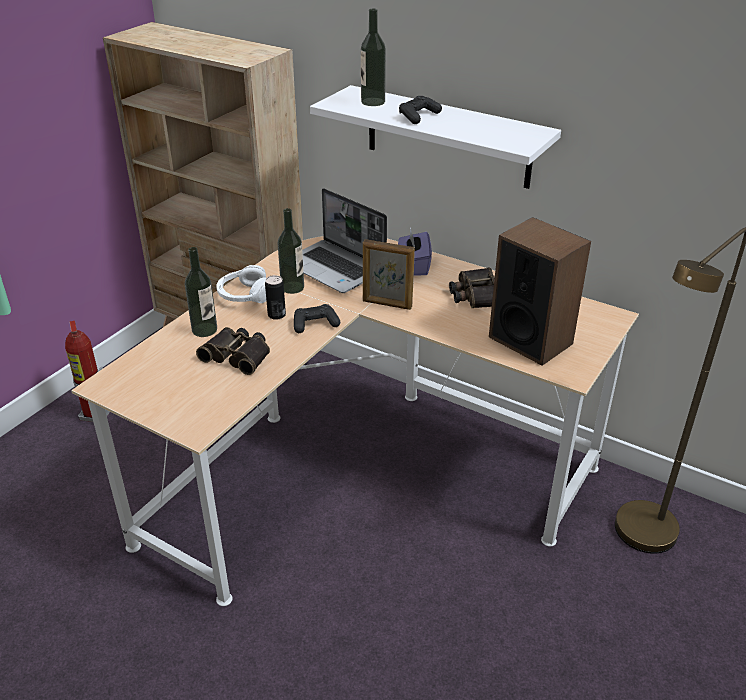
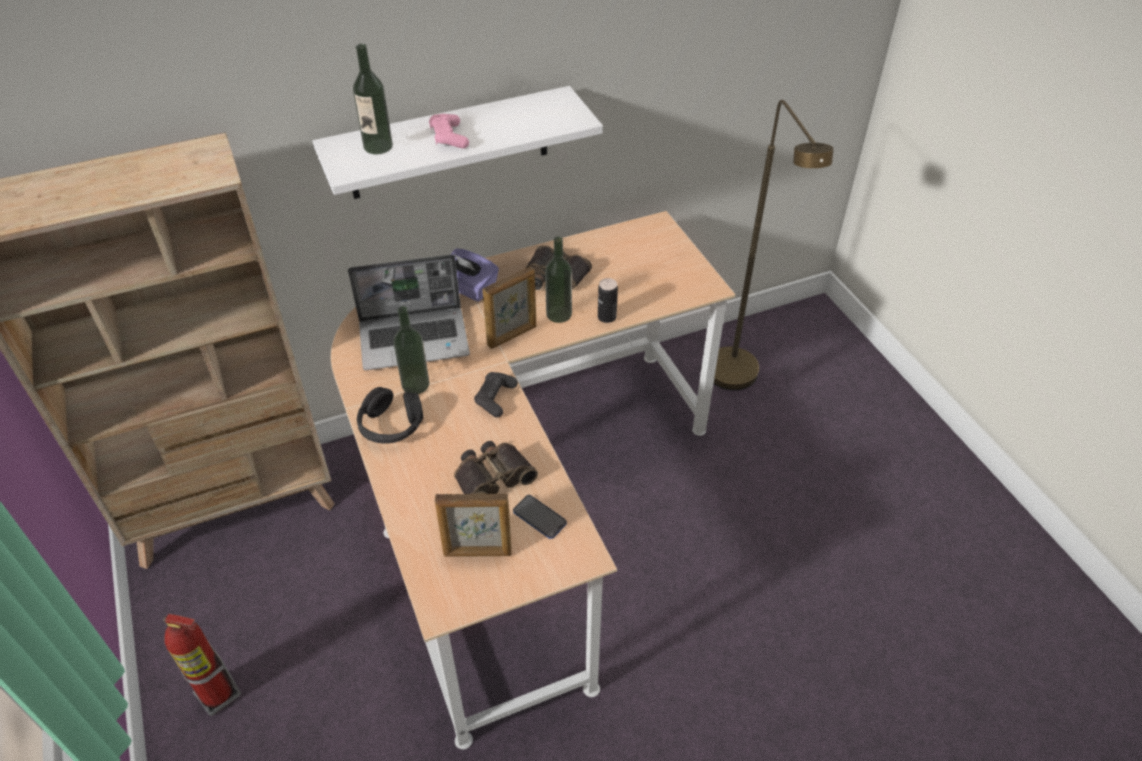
camera: 55 degrees left, 10 degrees up
bottle [185,247,217,337] -> bottle moved to [545,237,572,323]
white headphones [216,265,266,303] -> black headphones [357,387,423,444]
can [265,275,286,320] -> can moved to [598,278,618,323]
black game controller [399,96,442,124] -> pink game controller [429,114,469,149]
speaker [489,217,591,366] -> none
none -> picture frame [435,494,511,557]
none -> phone [513,495,567,539]

